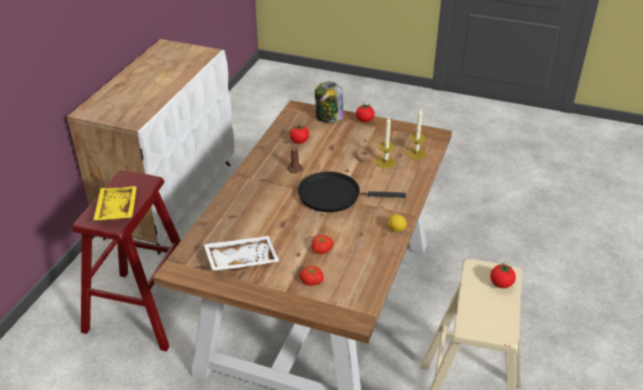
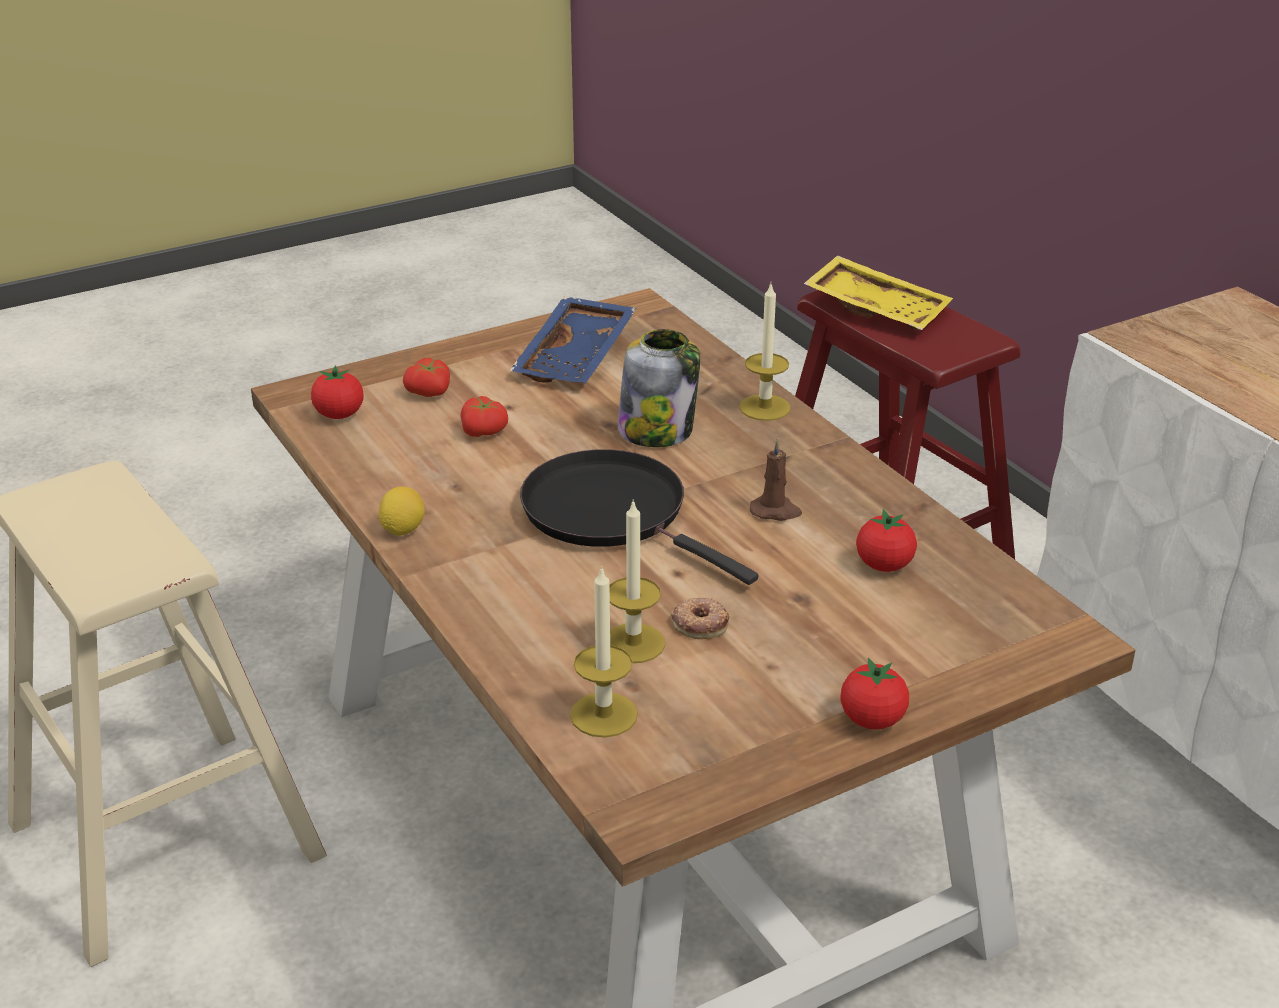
camera: 130 degrees right, 5 degrees down
white tray [204,236,279,271] -> blue tray [510,297,636,383]
black frying pan [298,172,406,212] -> black frying pan turned 90 degrees counterclockwise [520,449,758,585]
jar [315,82,344,123] -> jar moved to [618,329,700,447]
tomato [490,263,516,288] -> tomato moved to [311,366,364,419]
none -> candle [739,284,791,421]

